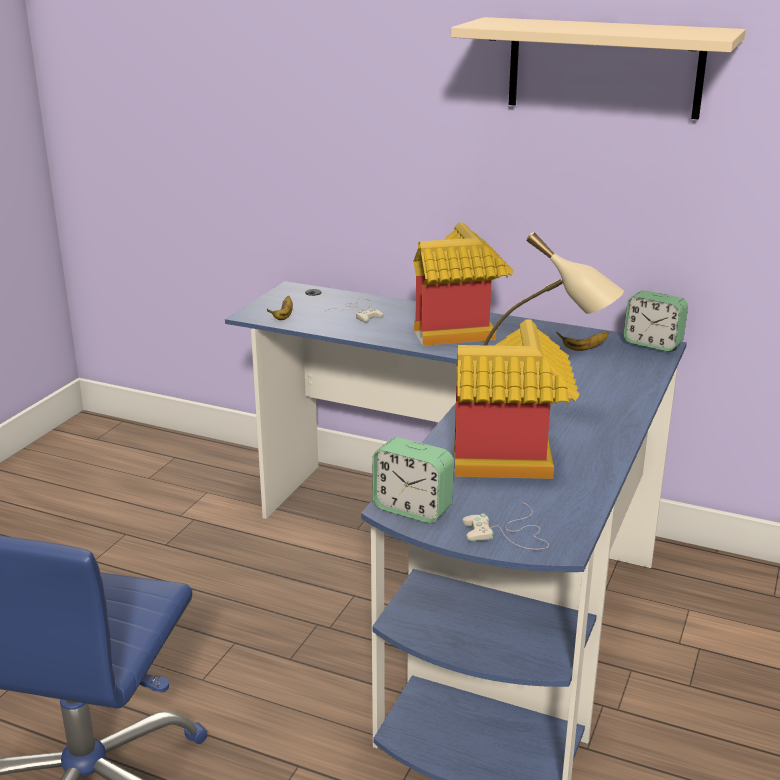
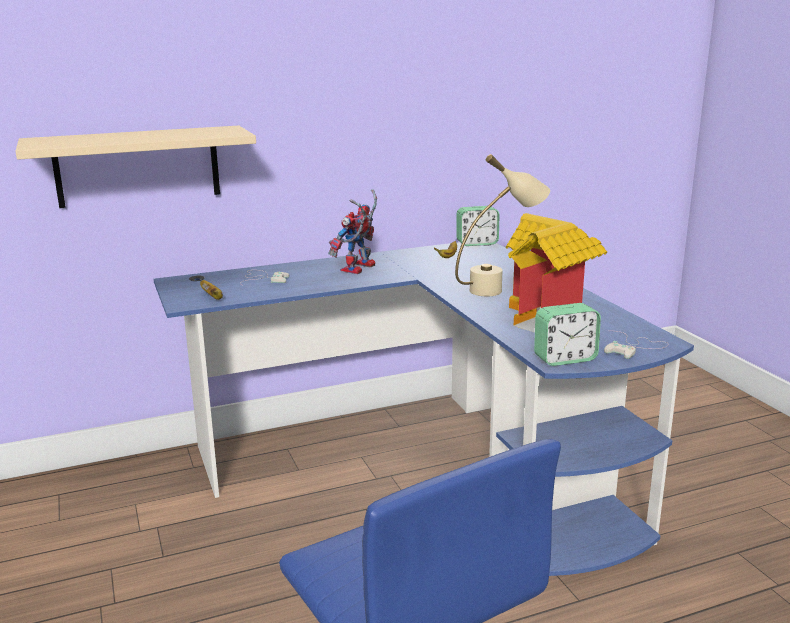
camera: 45 degrees left, 5 degrees down
toy house [413,222,513,346] -> toy robot [328,189,377,274]
beige shelf [451,17,745,120] -> beige shelf moved to [16,125,256,208]

